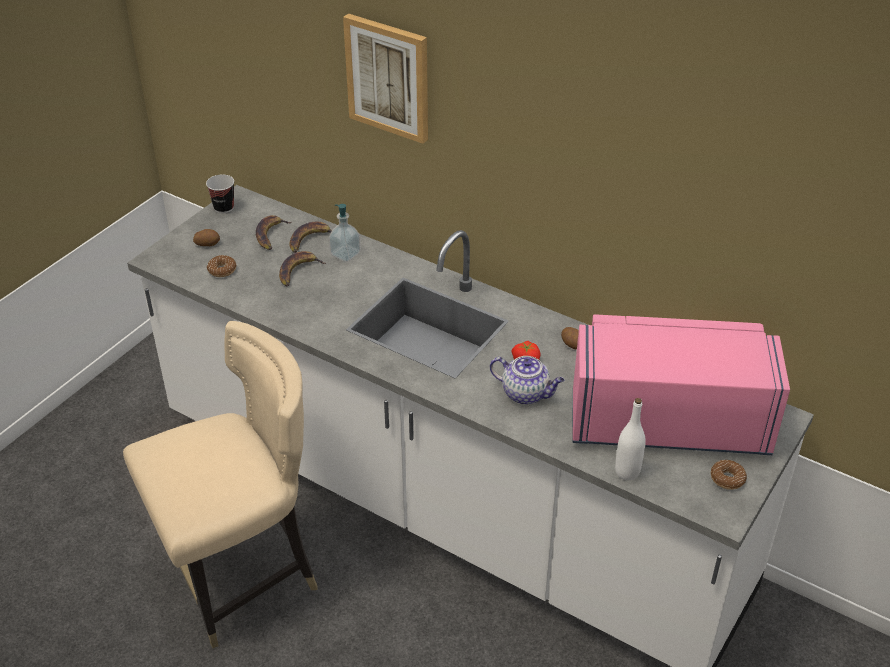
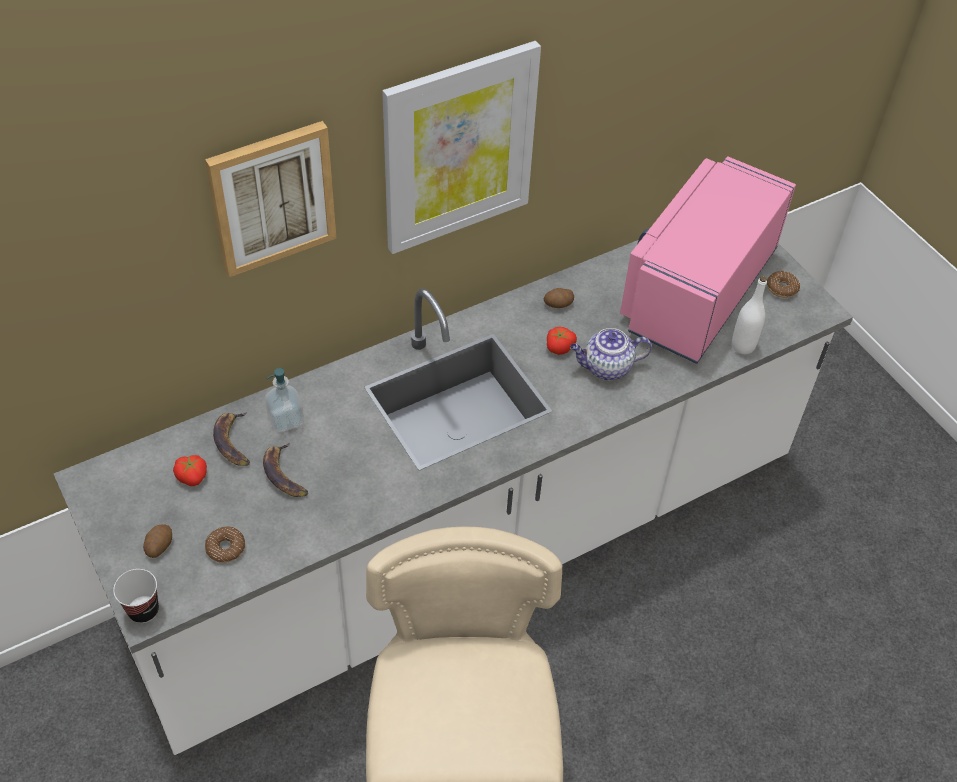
camera: 65 degrees left, 10 degrees up
cup [206,174,234,213] -> cup moved to [113,569,159,623]
banana [256,215,291,250] -> tomato [173,455,207,486]
teapot [490,356,565,405] -> teapot turned 150 degrees counterclockwise [570,328,652,380]
none -> picture [382,41,541,254]

